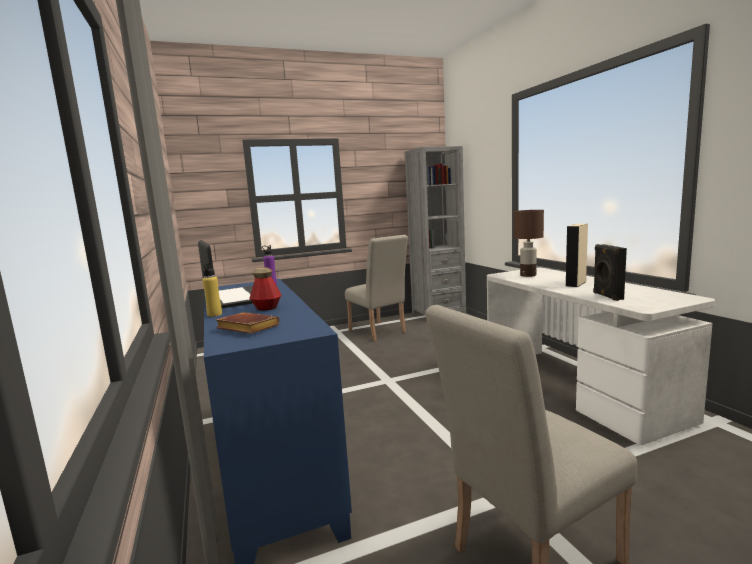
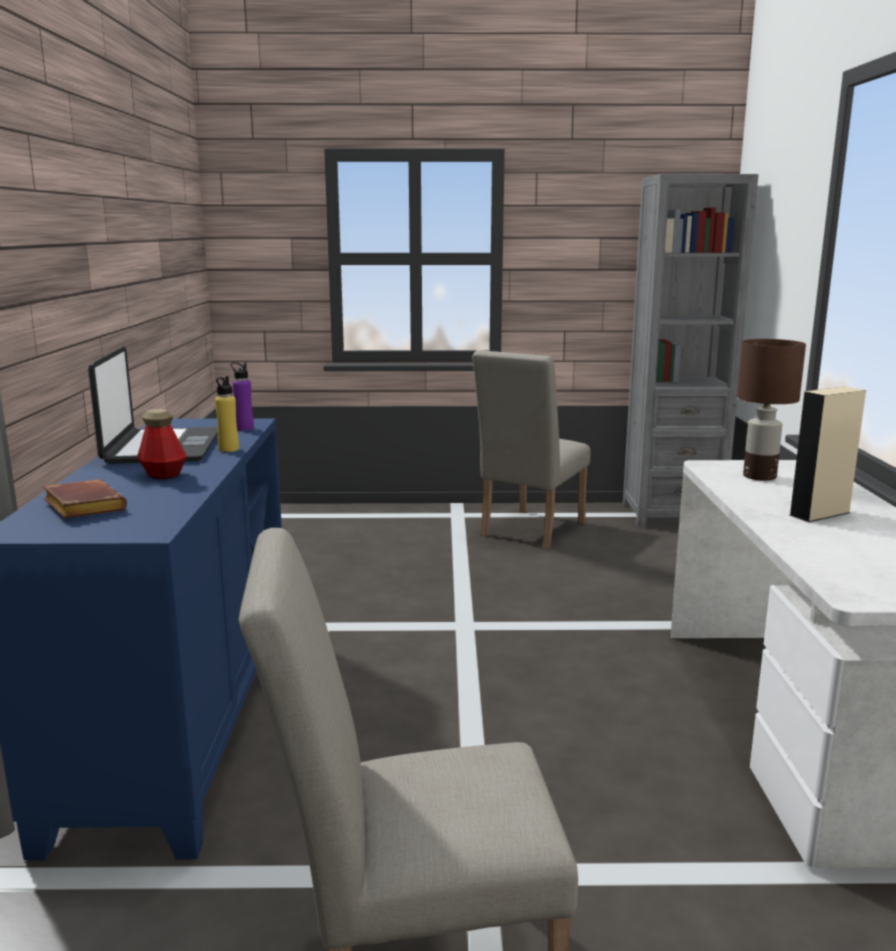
camera: 20 degrees right, 5 degrees up
yellow bottle [202,263,222,317] -> yellow bottle moved to [215,376,239,452]
beige chair [345,235,408,341] -> beige chair turned 45 degrees clockwise [472,350,590,549]
black speaker [593,244,627,301] -> none

